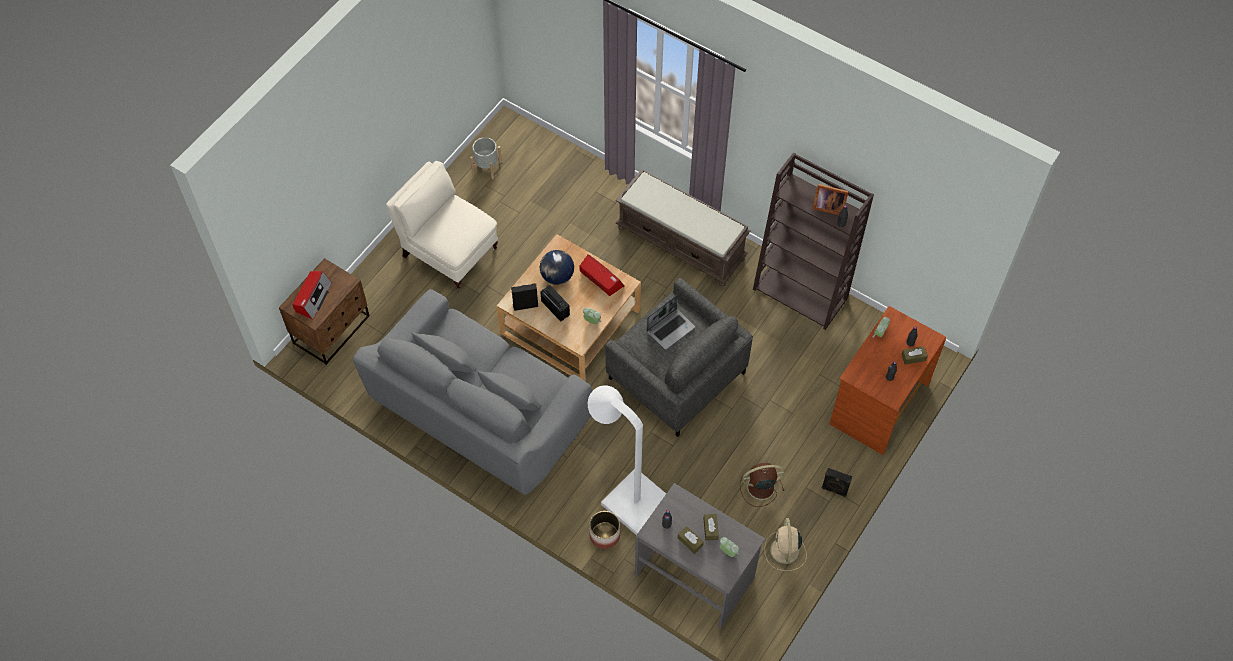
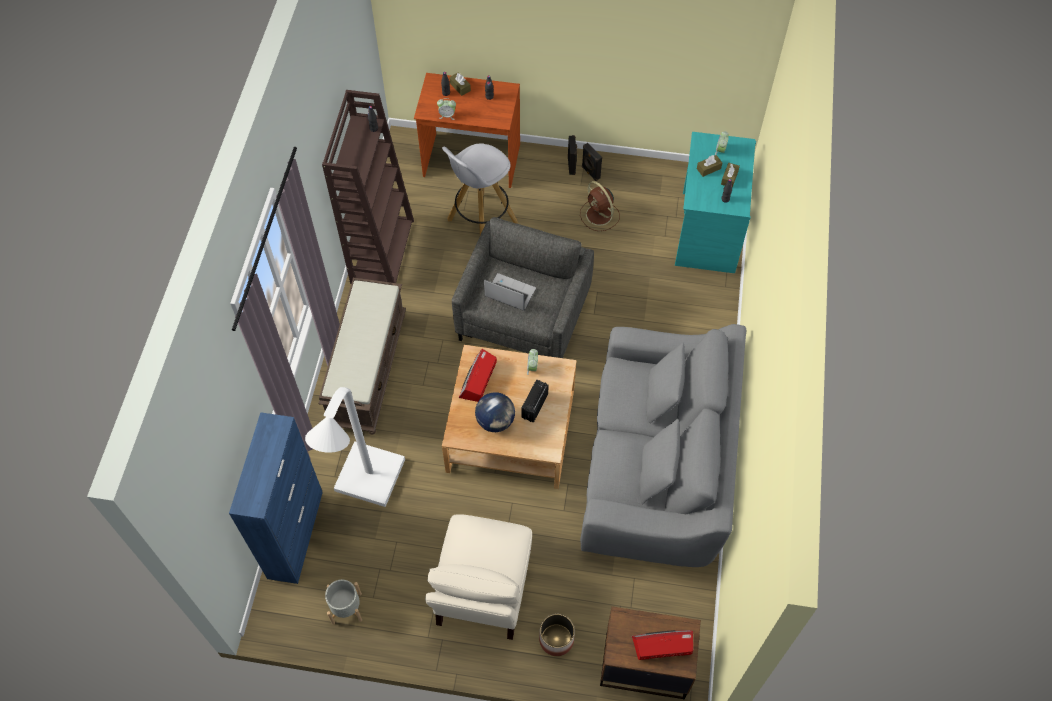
camera: 115 degrees left, 0 degrees up
black speaker [511,283,538,311] -> black speaker moved to [582,143,602,181]
white floor lamp [588,385,666,535] -> white floor lamp moved to [305,387,405,507]
planter [589,511,620,549] -> planter moved to [539,614,575,656]
grey desk [635,483,765,629] -> turquoise desk [675,132,756,273]
beige fan [764,518,807,571] -> none
picture frame [813,184,849,215] -> none
none -> blue cabinet [229,412,323,584]
none -> white stool [442,143,518,235]

